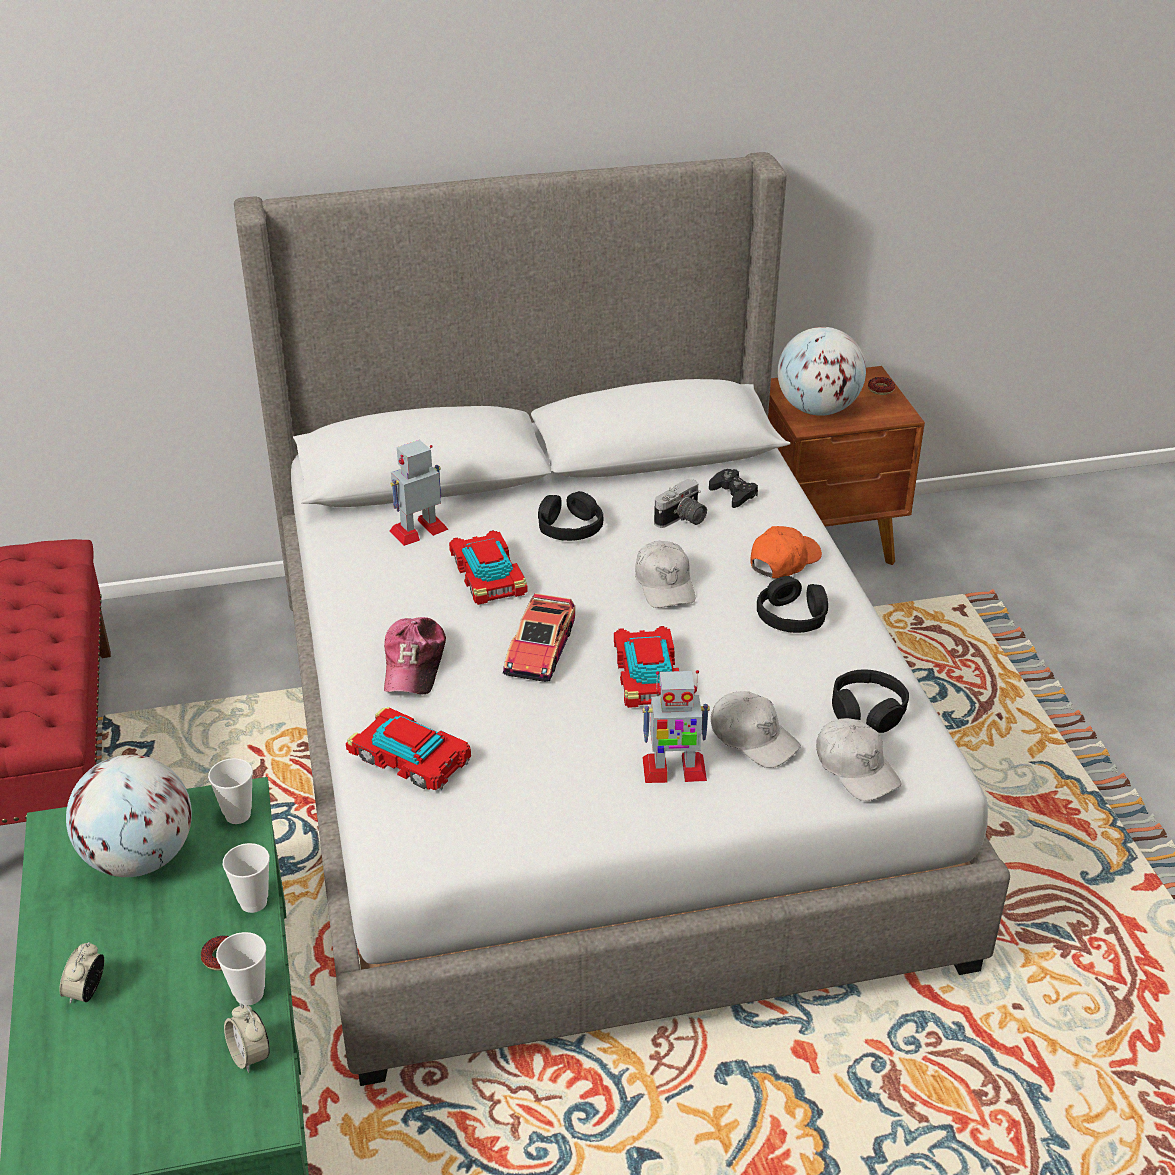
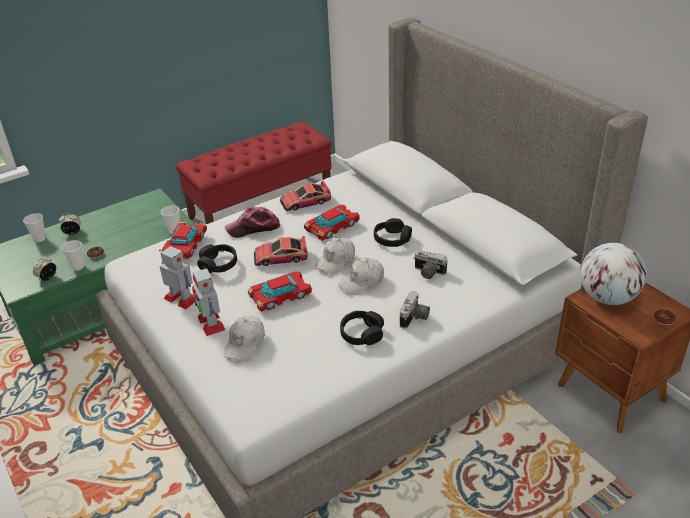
camera: 70 degrees right, 0 degrees up
globe [66,755,192,877] -> none
cup [223,843,270,913] -> cup moved to [23,213,46,242]
toy robot [389,440,449,546] -> toy robot moved to [159,246,195,309]
black game controller [709,469,758,508] -> none
orange cap [750,526,822,578] -> camera [400,291,430,328]
white cap [816,718,901,801] -> white cap moved to [315,237,355,274]
black headphones [832,669,909,733] -> black headphones moved to [197,244,237,273]
none -> toy car [280,181,331,211]

